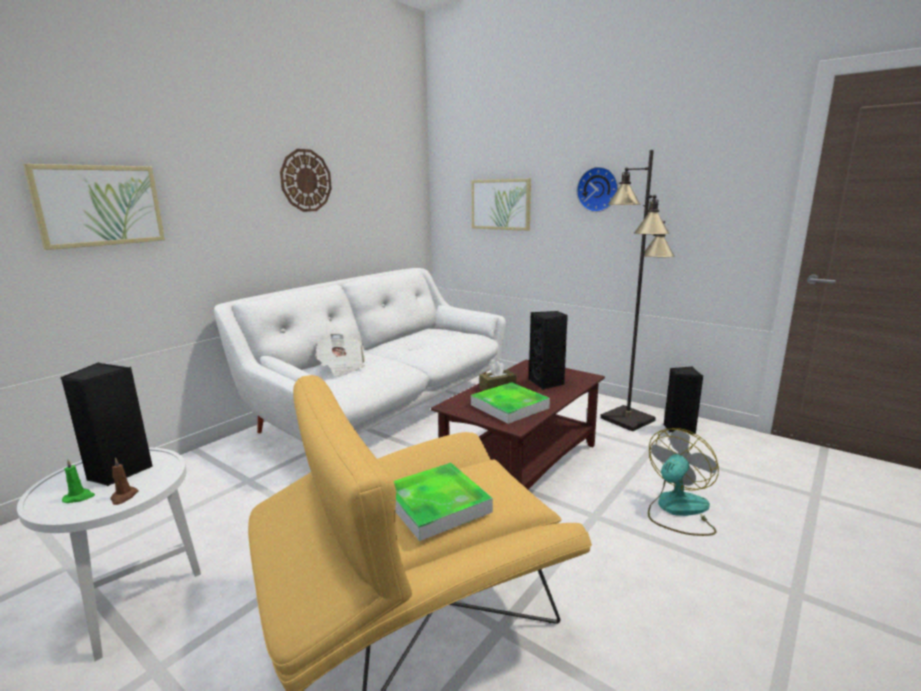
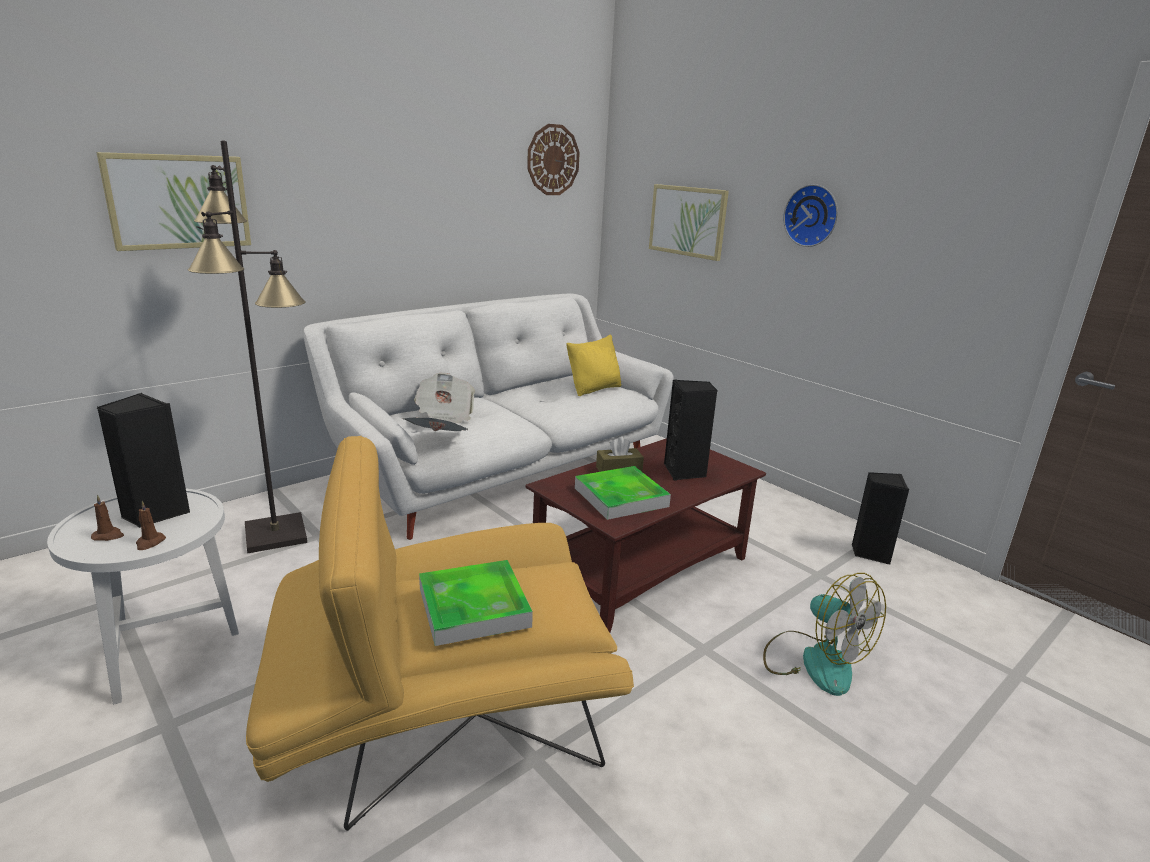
camera: 10 degrees right, 5 degrees up
green candle [62,459,95,503] -> brown candle [91,495,124,541]
wall clock [280,149,332,212] -> wall clock moved to [527,124,580,195]
black floor lamp [600,150,675,432] -> black floor lamp moved to [188,141,307,553]
fan [648,428,719,536] -> fan turned 90 degrees clockwise [763,573,886,696]
none -> newspaper [400,417,468,431]
none -> yellow pillow [567,334,622,396]

